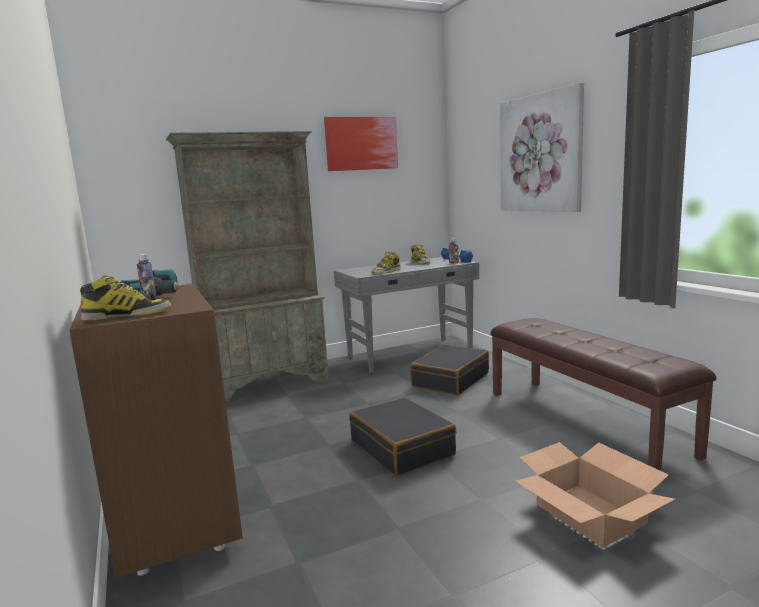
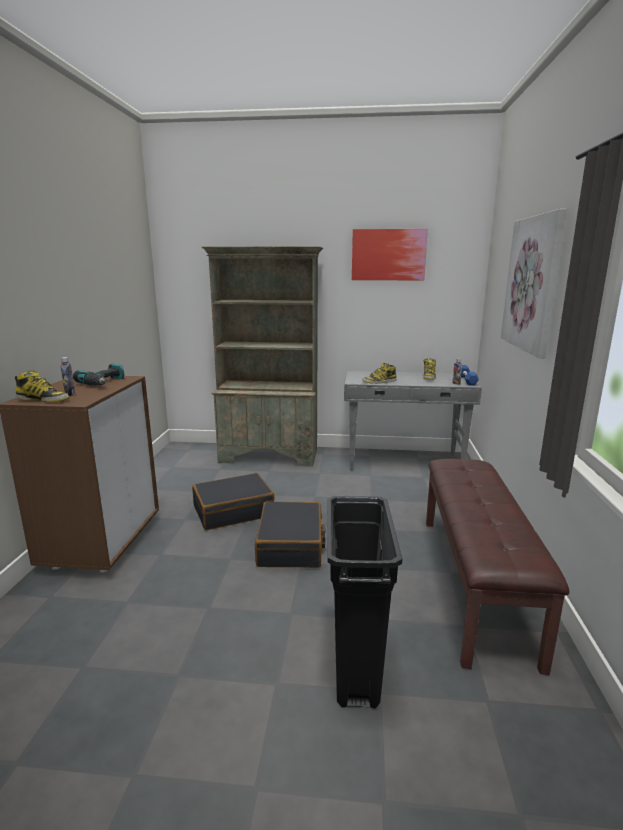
camera: 30 degrees right, 5 degrees up
black suitcase [410,344,489,395] -> black suitcase moved to [192,473,275,530]
cardboard box [515,442,676,548] -> black trash can [327,496,402,708]

